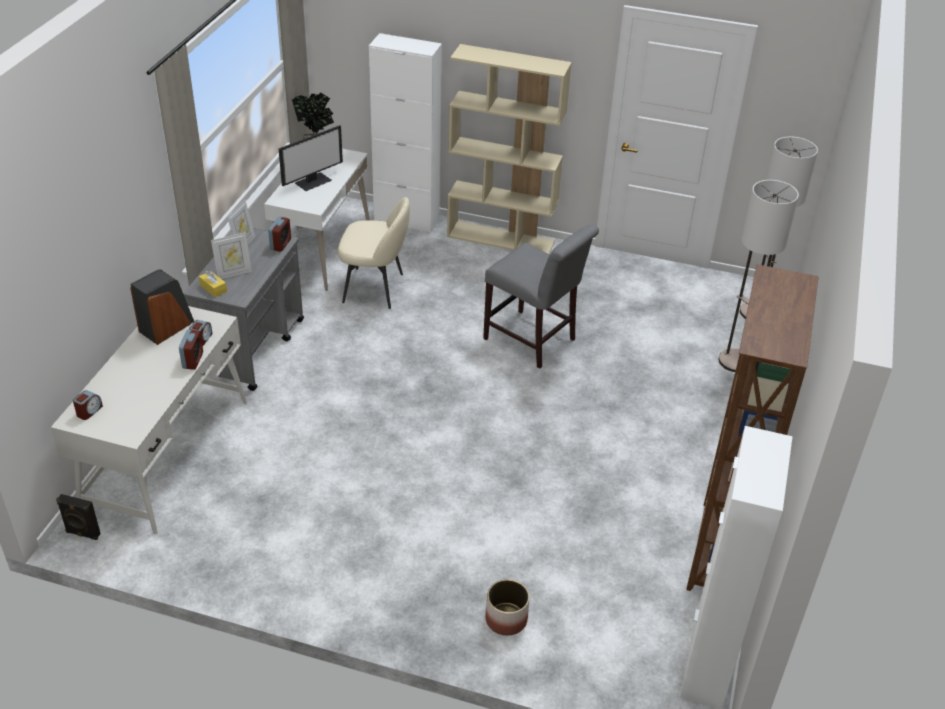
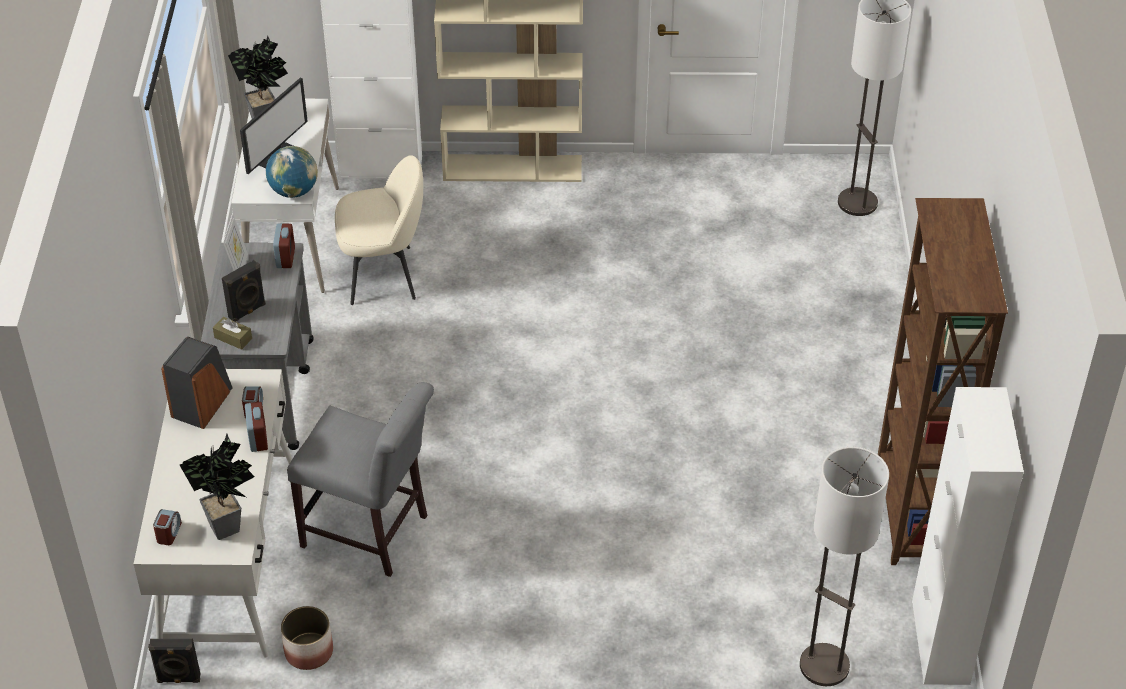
camera: 15 degrees left, 5 degrees up
yellow tissue box [199,270,227,297] -> brown tissue box [213,317,252,350]
picture frame [211,232,252,279] -> black speaker [222,260,266,322]
grey chair [483,225,599,368] -> grey chair moved to [287,382,434,577]
planter [485,579,529,635] -> planter moved to [281,606,333,670]
floor lamp [719,180,799,372] -> floor lamp moved to [800,447,889,686]
none -> potted plant [180,434,255,540]
none -> globe [266,146,318,198]

